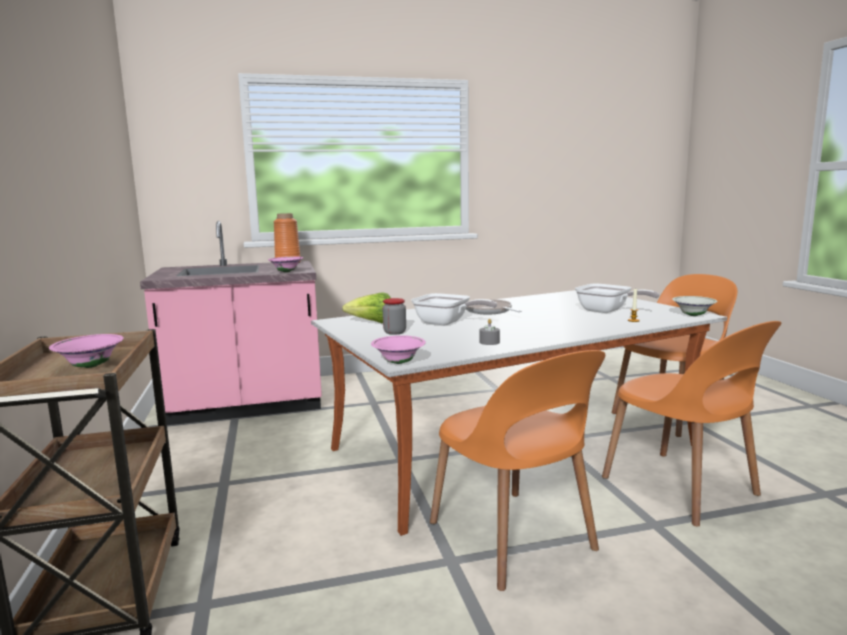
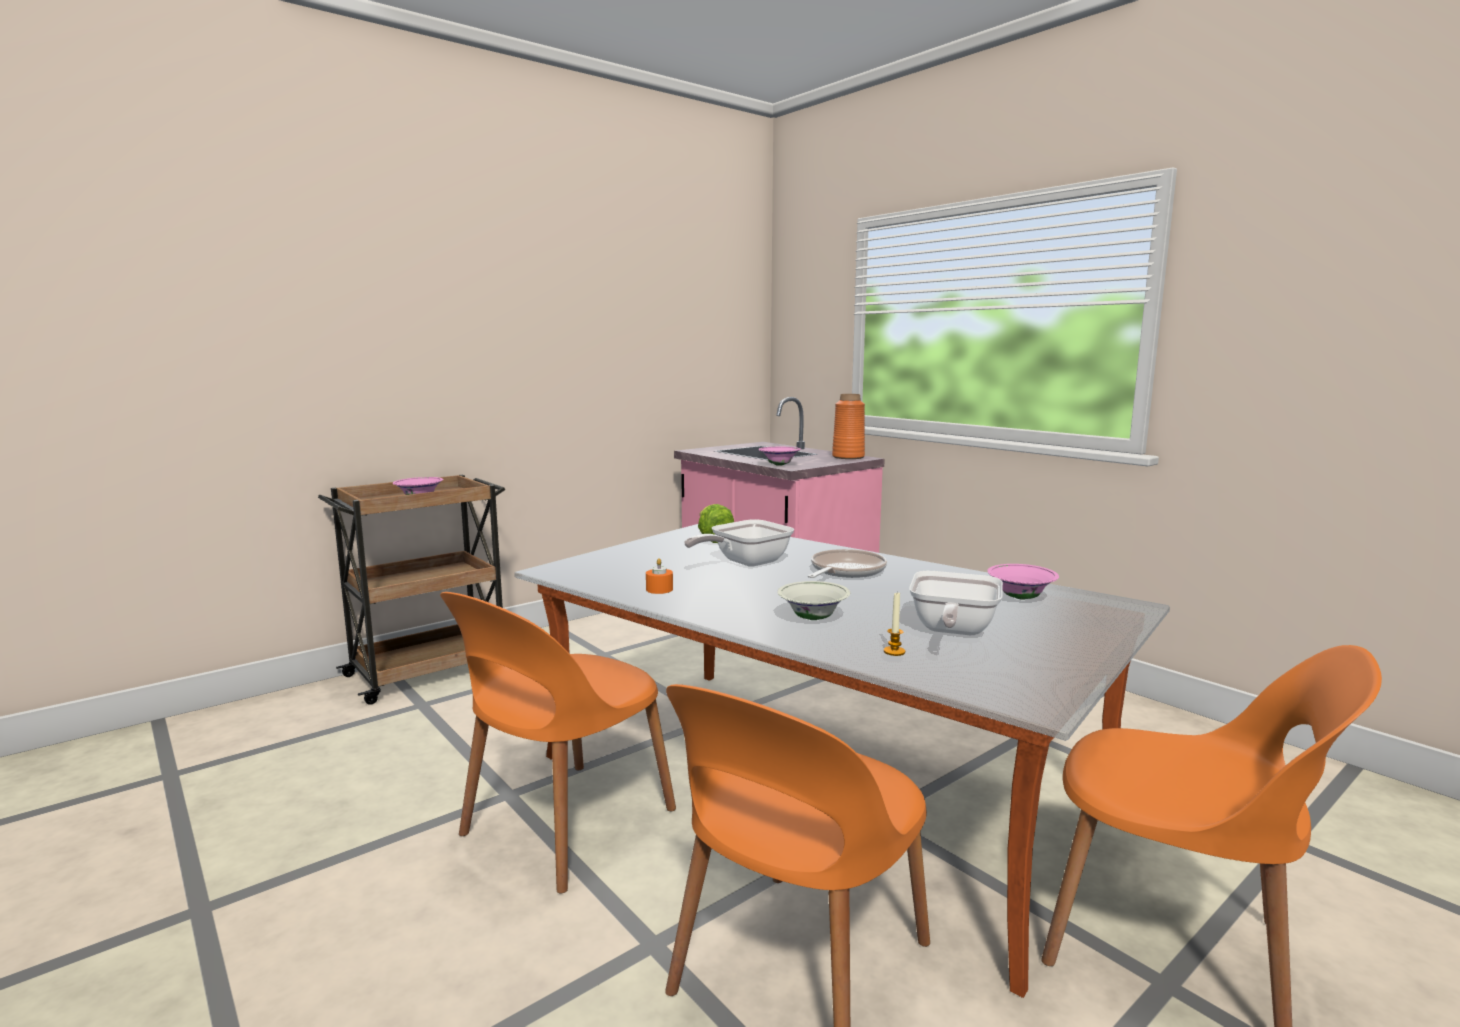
camera: 65 degrees right, 0 degrees up
pink bowl [371,335,426,364] -> pink bowl moved to [987,564,1059,600]
jar [383,298,406,335] -> none
frying pan [411,293,497,325] -> frying pan turned 45 degrees clockwise [684,519,794,567]
grey candle [479,319,500,345] -> orange candle [646,558,673,594]
white bowl [672,296,717,316] -> white bowl moved to [777,581,850,620]

